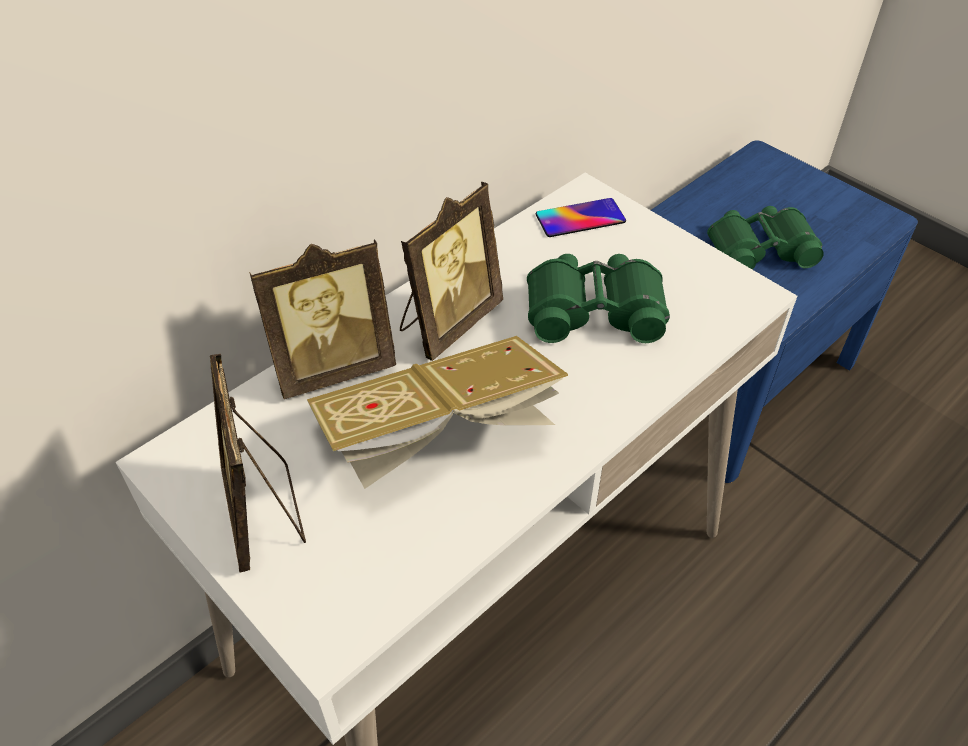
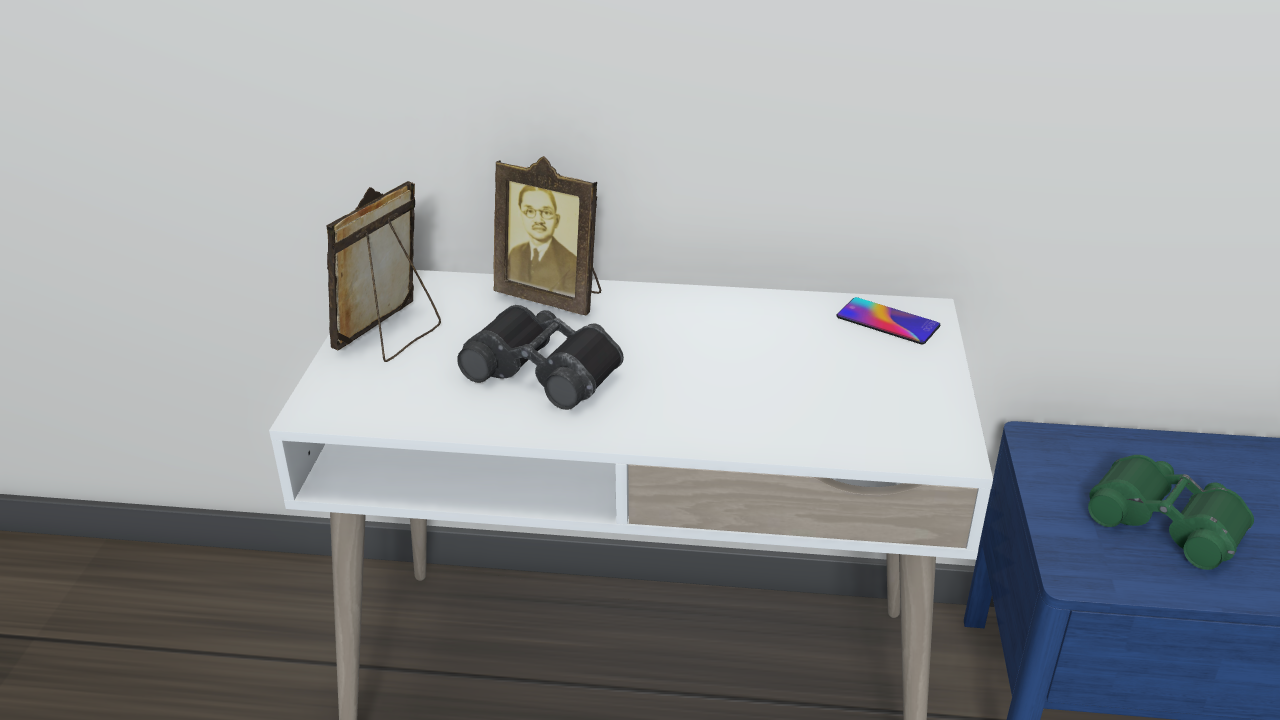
camera: 50 degrees right, 15 degrees down
book [307,336,568,489] -> black binoculars [457,305,624,410]
picture frame [400,182,503,361] -> none
green binoculars [527,254,670,343] -> none

